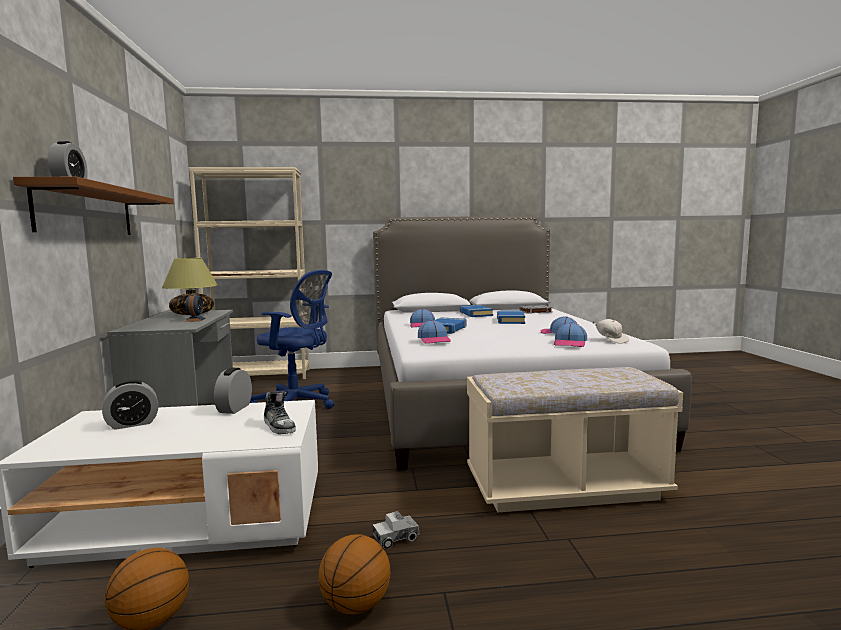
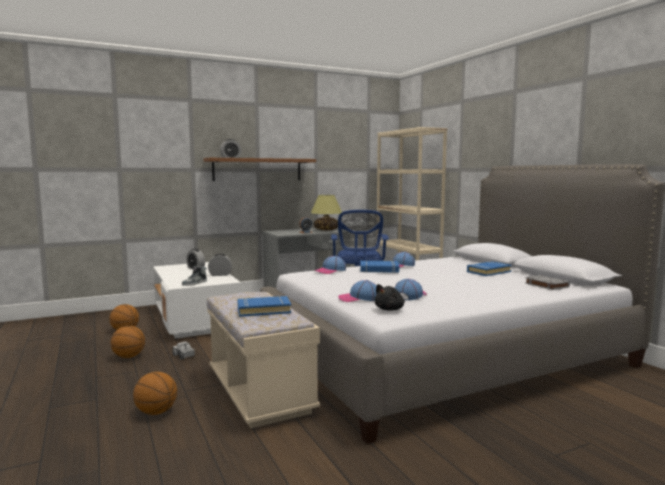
camera: 70 degrees right, 0 degrees up
blue book [497,311,525,324] -> blue book moved to [238,296,291,317]
white cap [592,319,629,344] -> black plush toy [374,284,405,311]
none -> basketball [133,372,177,415]

